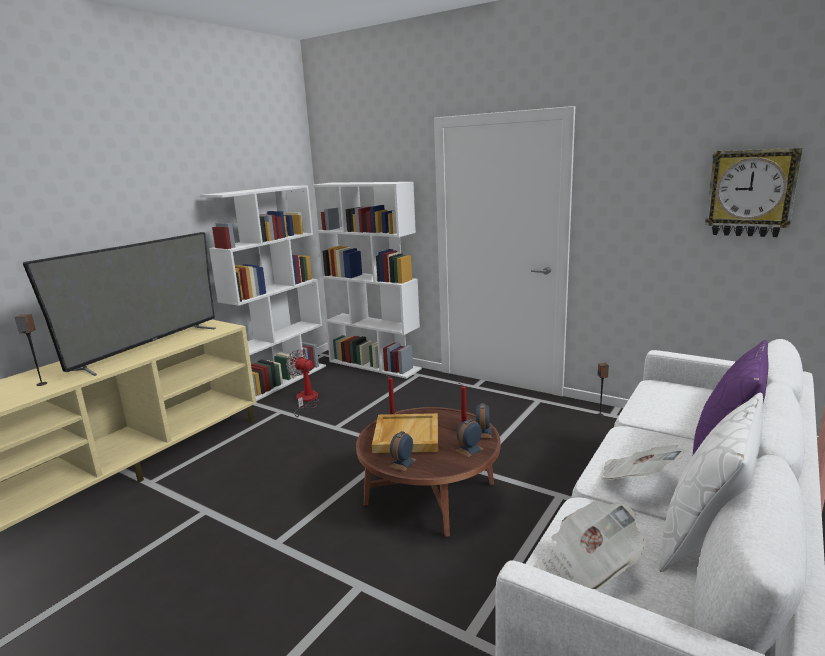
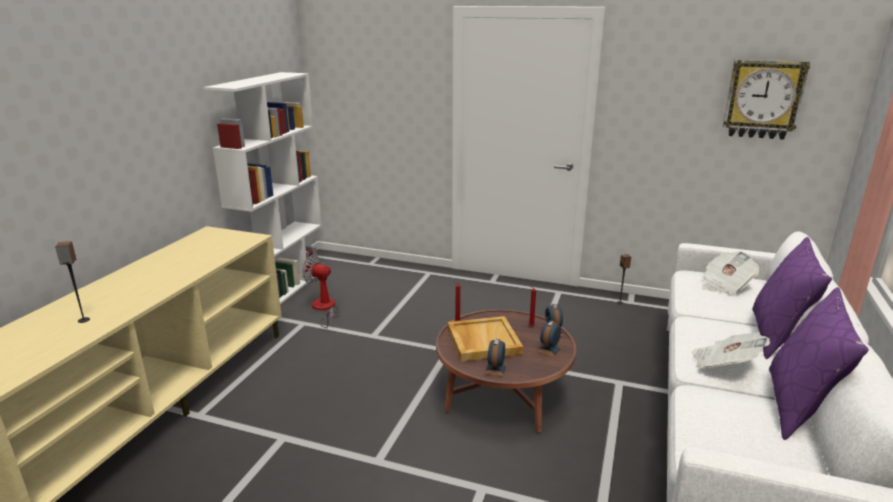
camera: 15 degrees left, 5 degrees up
television [23,232,216,376] -> none
white bookcase [312,182,422,379] -> none
newspaper [539,501,644,590] -> newspaper moved to [702,251,760,294]
white pillow [659,393,763,572] -> purple pillow [769,287,869,440]

